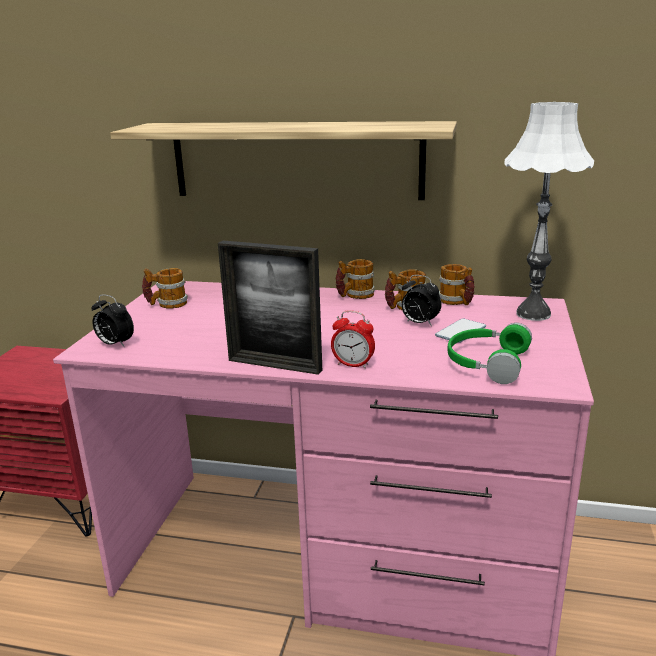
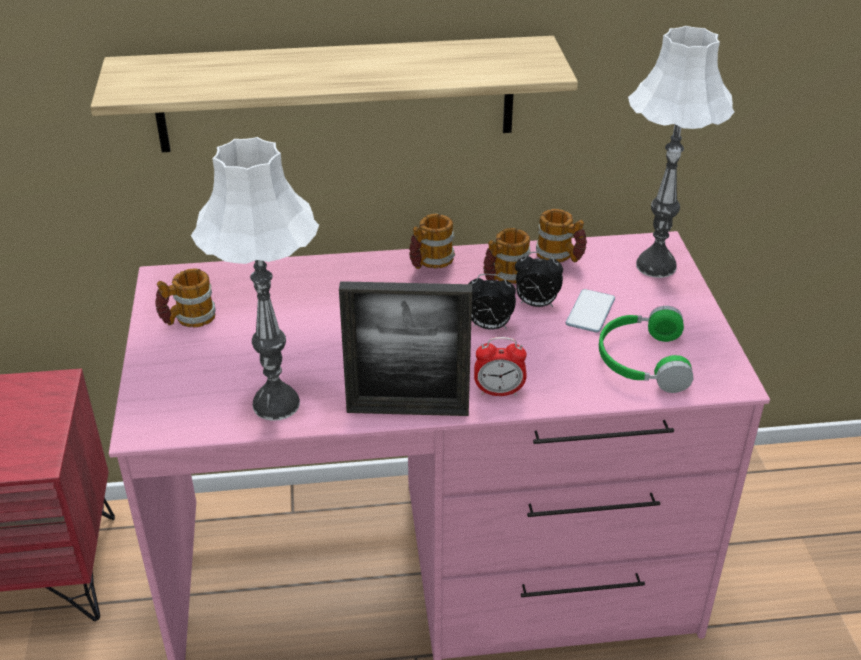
camera: 20 degrees left, 15 degrees up
alarm clock [91,294,134,348] -> alarm clock moved to [469,274,516,330]
none -> white table lamp [191,137,319,421]

